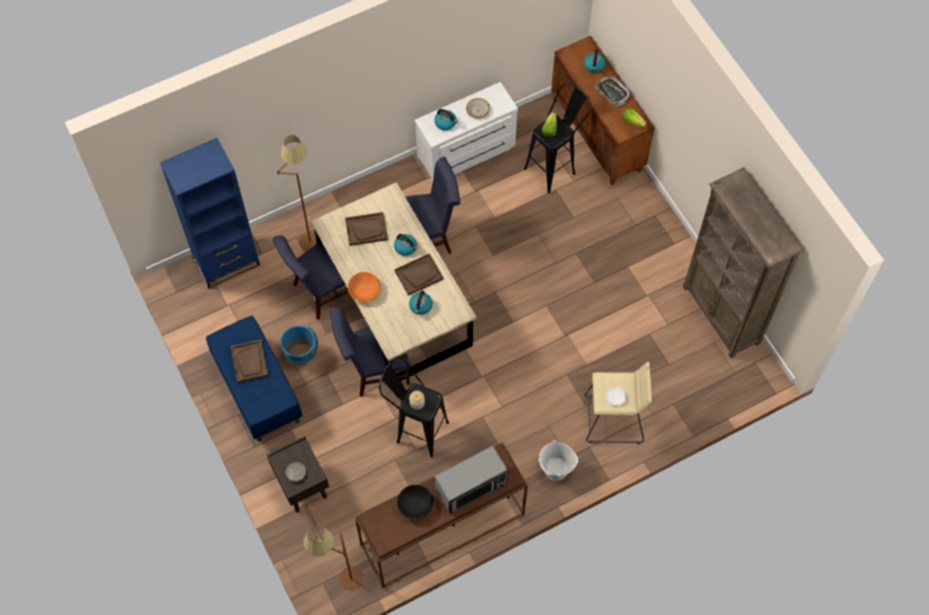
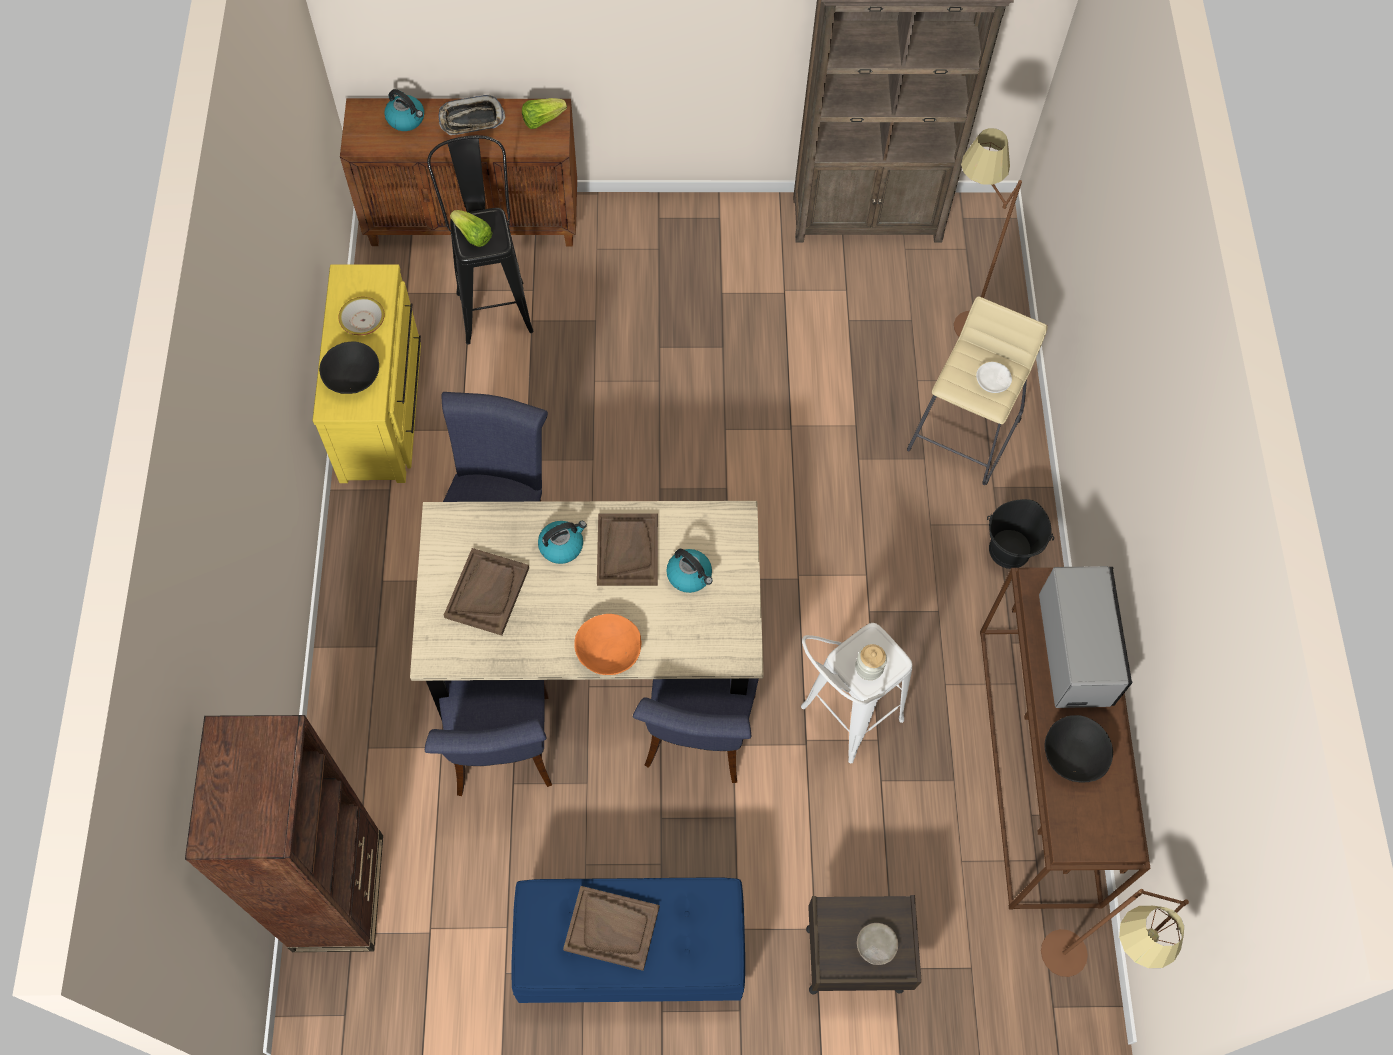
camera: 65 degrees left, 0 degrees up
blue bookcase [160,138,260,288] -> brown bookcase [185,715,383,952]
brown floor lamp [277,135,317,251] -> brown floor lamp moved to [954,128,1022,336]
blue bucket [280,325,318,365] -> none
black stool [379,356,449,457] -> white stool [801,623,912,763]
white dresser [415,82,518,182] -> yellow dresser [312,264,421,483]
kettle [434,109,458,130] -> black bowl [319,341,379,394]
white bucket [539,440,578,481] -> black bucket [987,499,1054,569]

